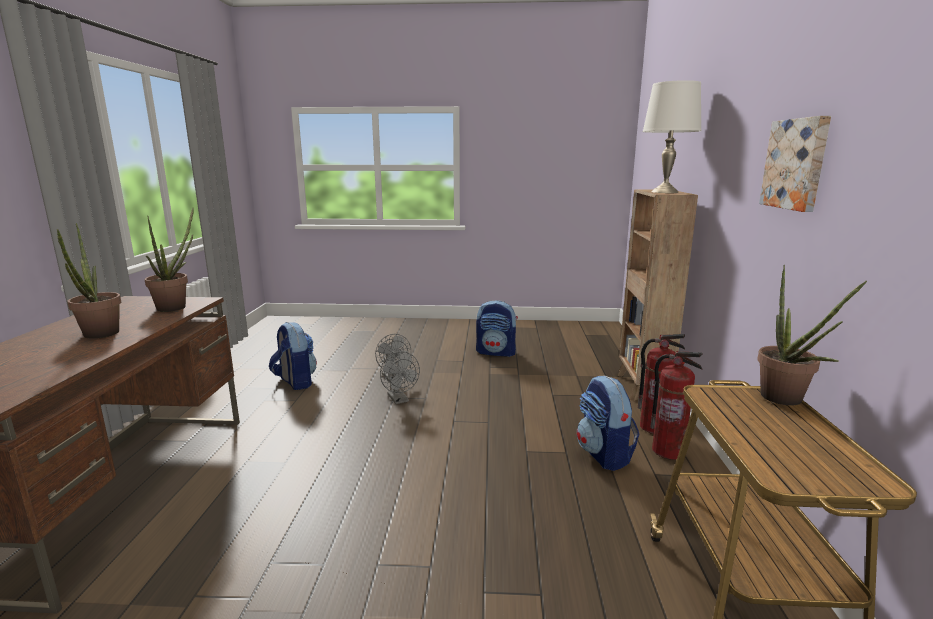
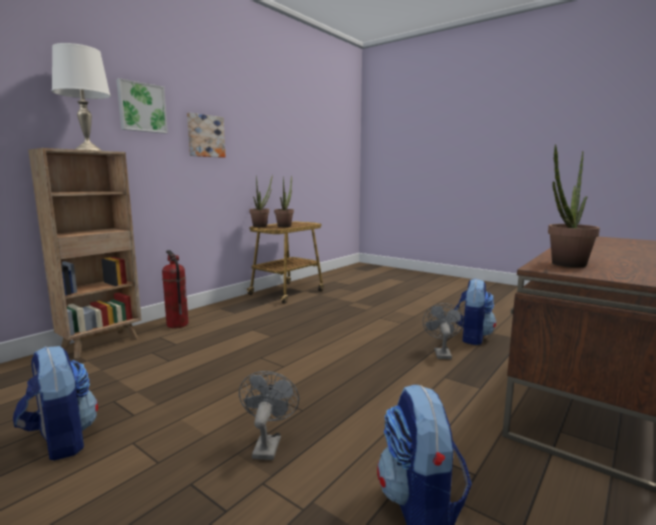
camera: 145 degrees left, 5 degrees down
potted plant [57,223,121,339] -> potted plant moved to [274,175,294,227]
grey fan [380,351,420,404] -> grey fan moved to [423,303,464,359]
backpack [577,376,639,471] -> backpack moved to [454,279,496,345]
fire extinguisher [650,351,703,460] -> none
none -> picture [116,78,168,134]

